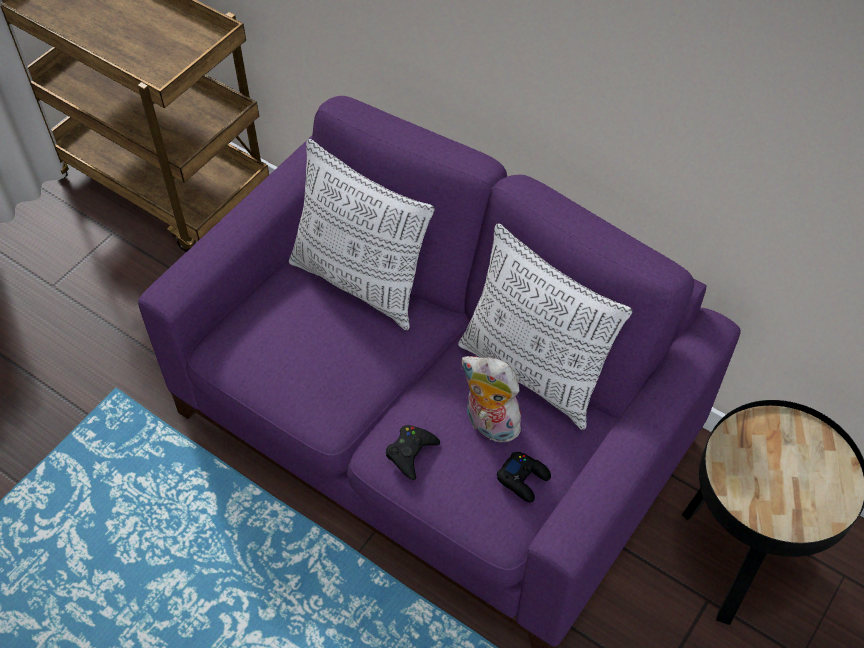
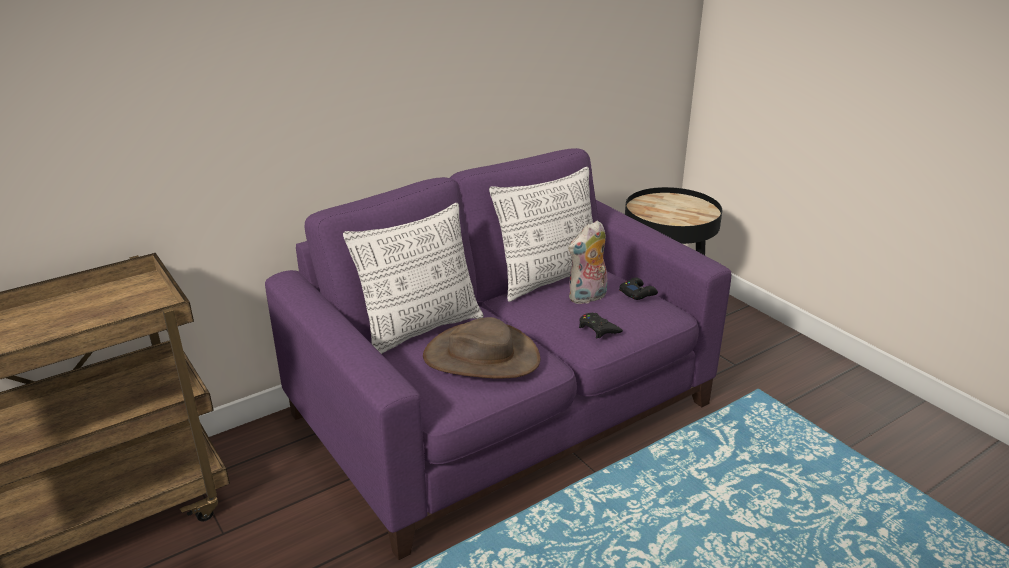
camera: 70 degrees left, 25 degrees down
none -> brown hat [423,317,540,378]

